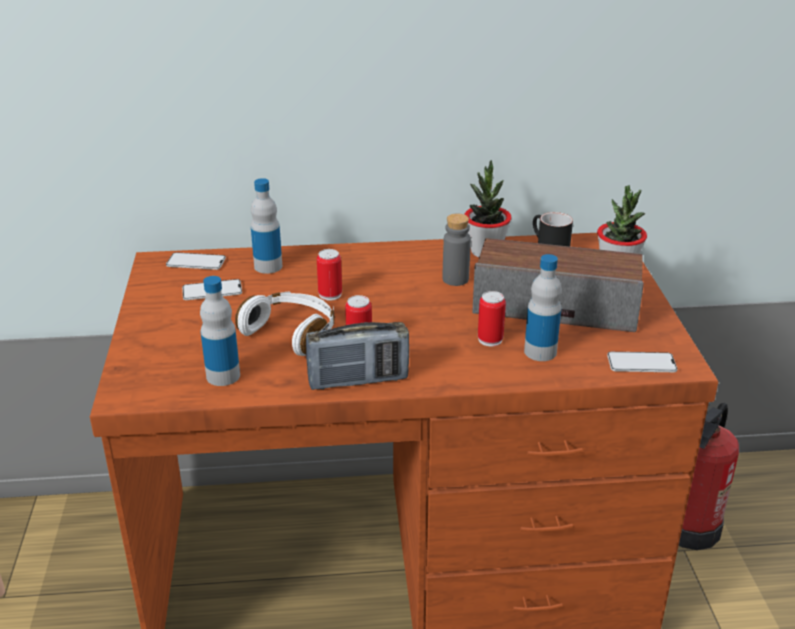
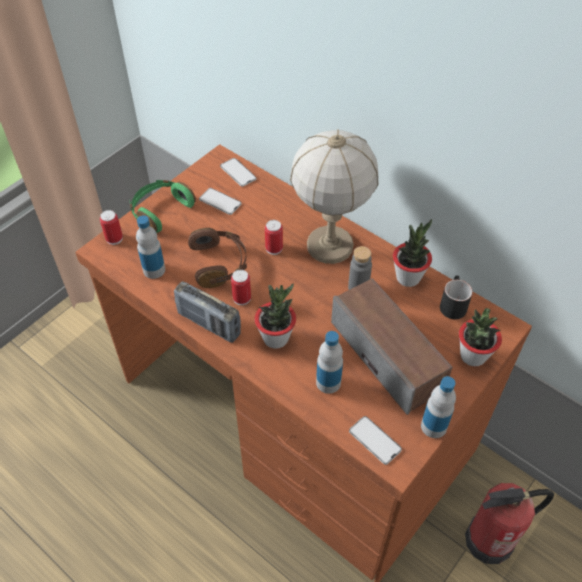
camera: 45 degrees right, 20 degrees up
white headphones [235,292,335,356] -> brown headphones [188,228,247,288]
bottle [251,178,282,274] -> bottle moved to [421,376,456,438]
can [478,291,506,346] -> can moved to [100,210,123,245]
none -> green headphones [130,180,196,233]
none -> potted plant [255,284,296,349]
none -> table lamp [290,129,379,264]

